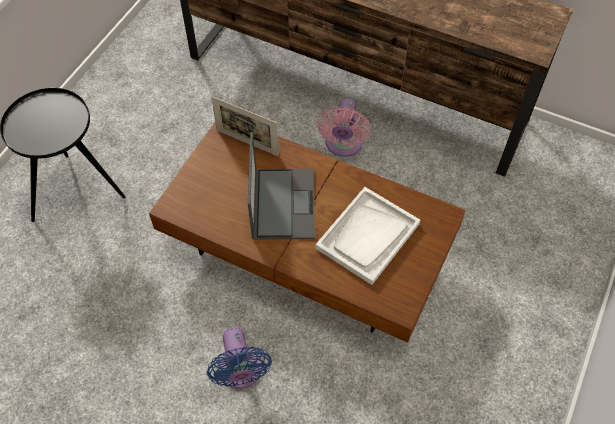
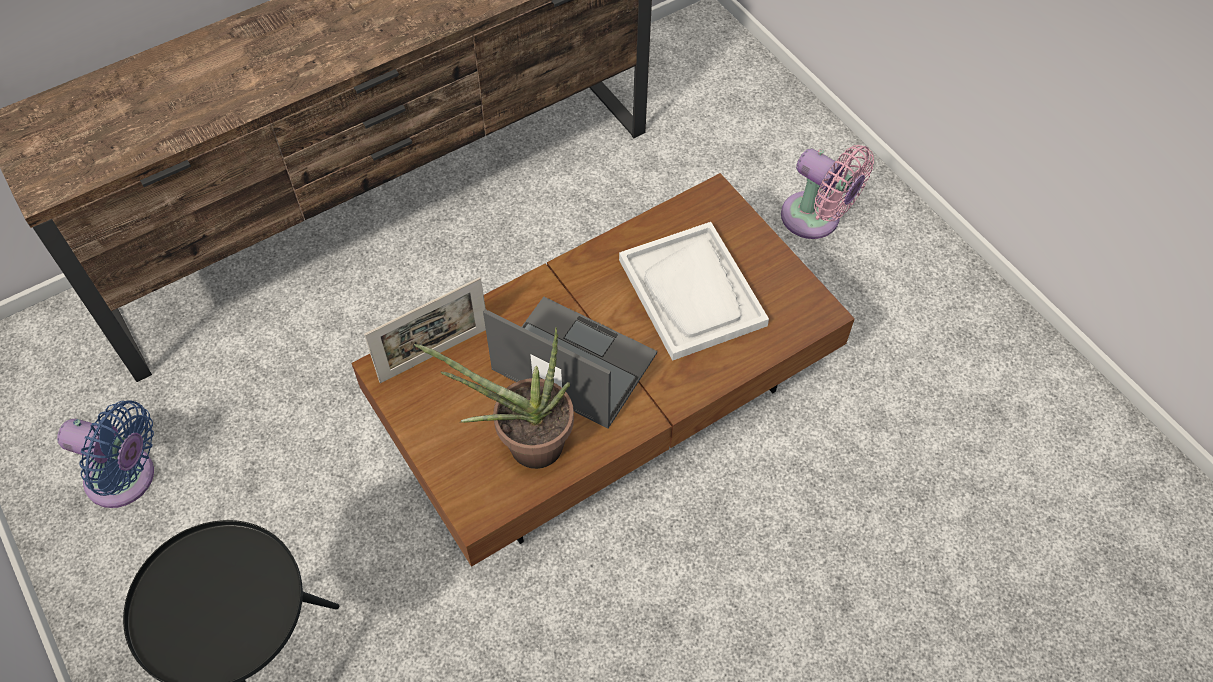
camera: 60 degrees left, 0 degrees up
blue fan [206,328,272,389] -> blue fan moved to [57,401,154,508]
pink fan [317,98,370,157] -> pink fan moved to [781,145,874,239]
none -> potted plant [414,327,574,469]

